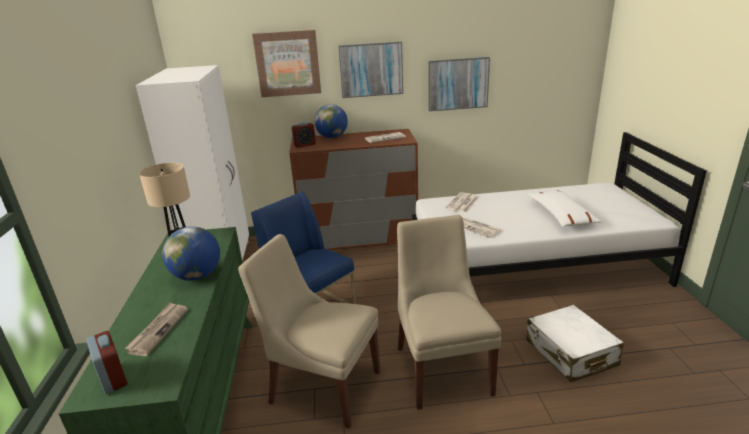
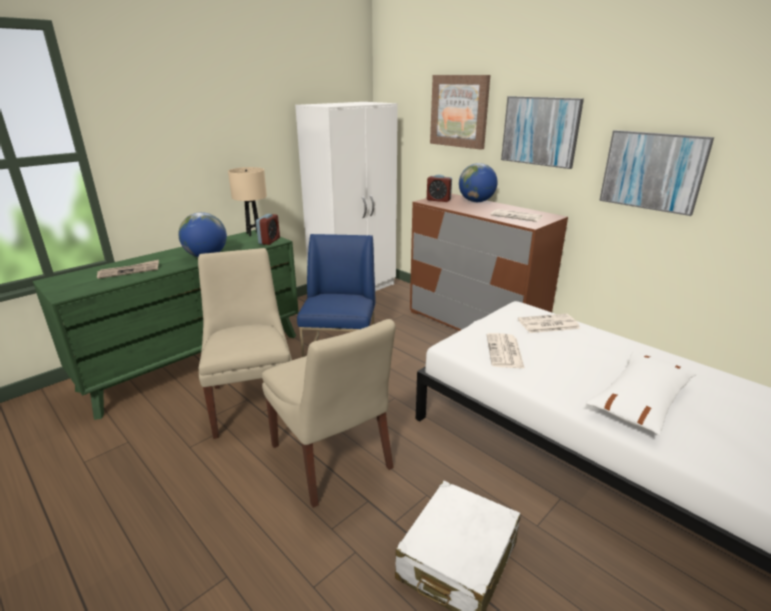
camera: 50 degrees right, 0 degrees up
alarm clock [86,331,128,394] -> alarm clock moved to [256,214,280,245]
beige chair [397,215,501,410] -> beige chair turned 105 degrees clockwise [262,319,396,508]

